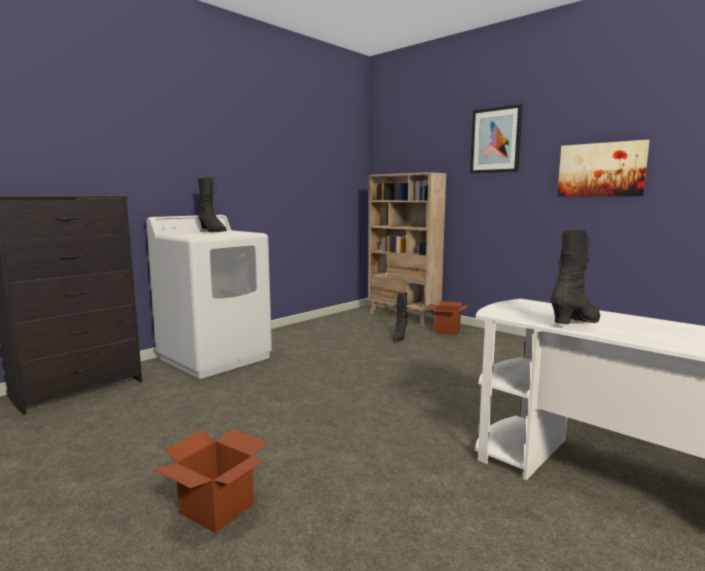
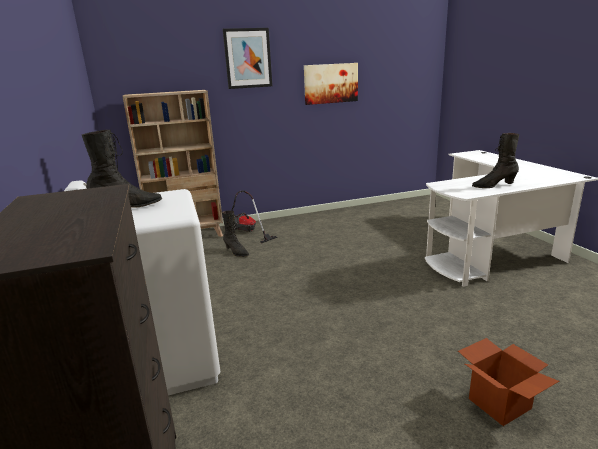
camera: 60 degrees left, 10 degrees up
cardboard box [427,301,468,335] -> vacuum cleaner [231,190,278,243]
black boot [551,229,600,324] -> black boot turned 90 degrees counterclockwise [472,133,519,188]

